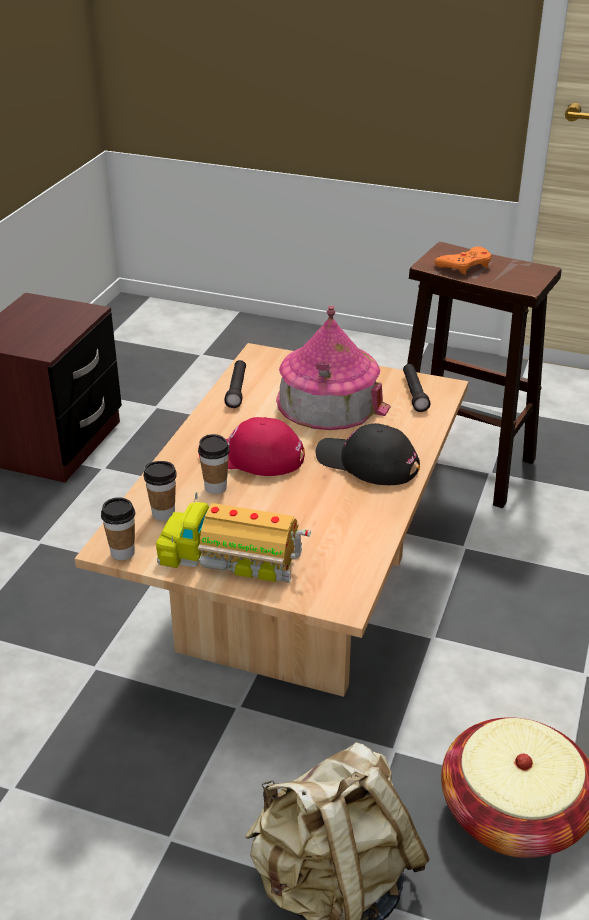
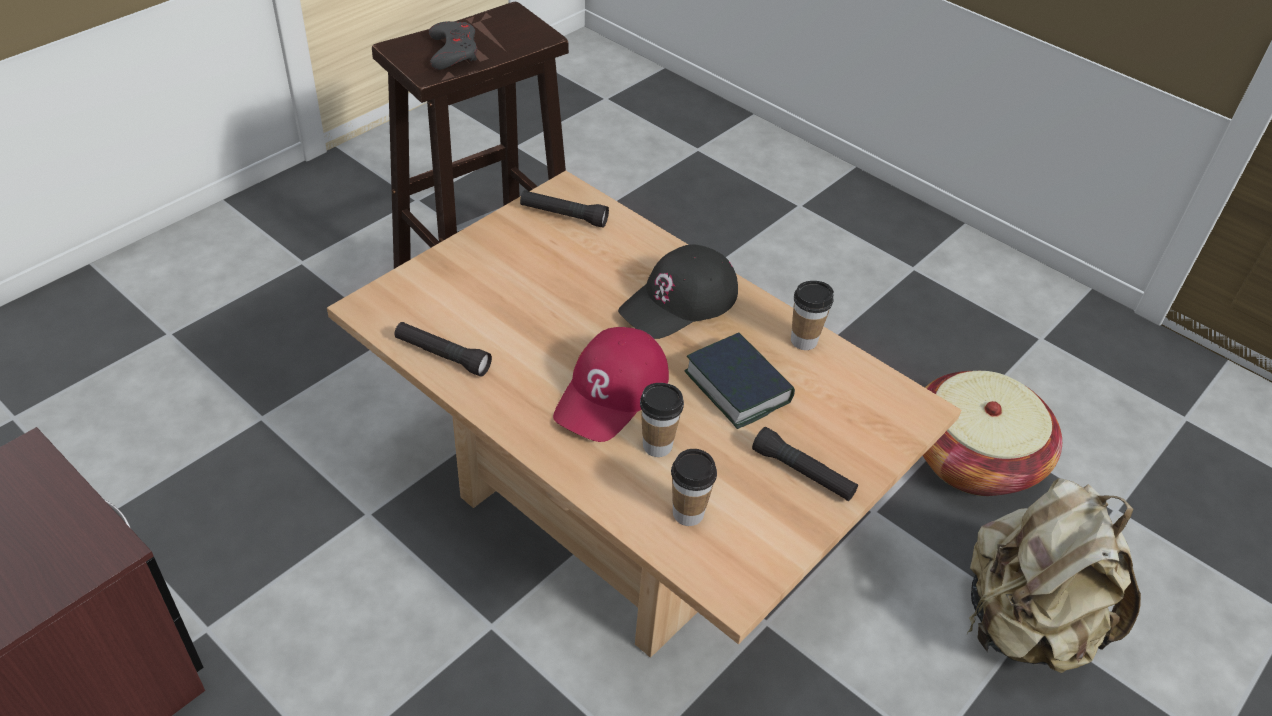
camera: 70 degrees left, 10 degrees up
cup [101,497,135,560] -> cup moved to [791,281,834,350]
toy truck [156,492,311,583] -> black flashlight [752,427,858,501]
toy house [276,306,391,430] -> none
orange game controller [435,247,491,274] -> grey game controller [429,21,477,70]
none -> book [685,333,795,429]

